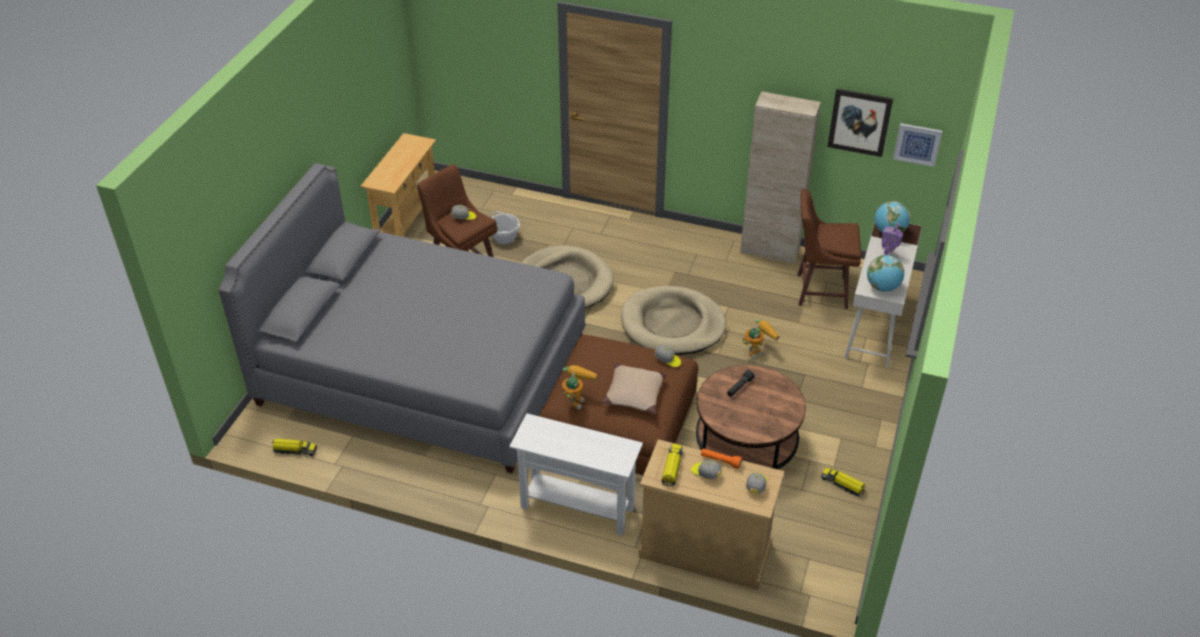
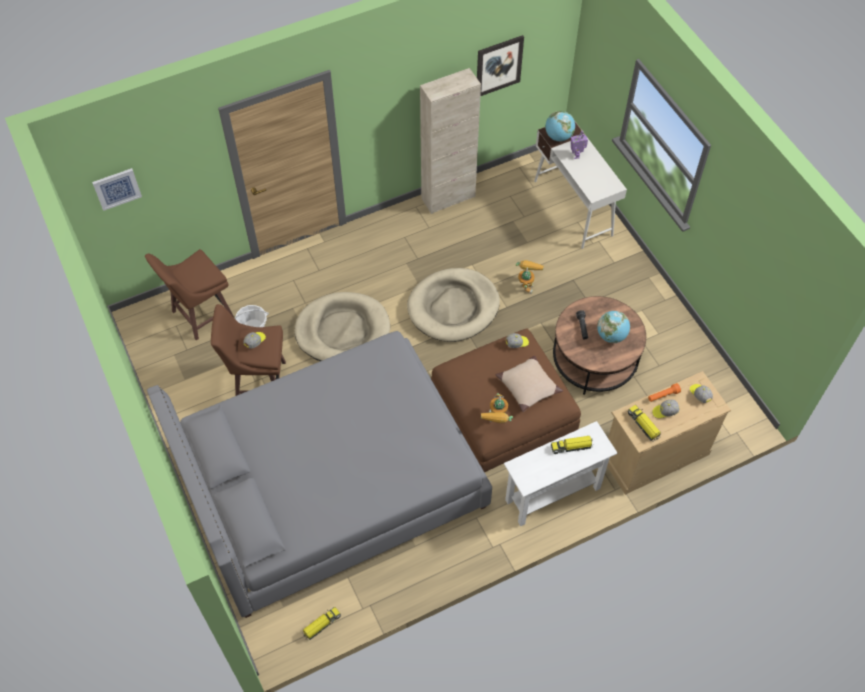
camera: 45 degrees left, 15 degrees up
beige console table [361,133,436,237] -> none
toy robot [562,365,598,410] -> toy robot turned 150 degrees counterclockwise [481,393,513,423]
brown stool [798,188,861,309] -> brown stool moved to [145,249,234,340]
toy truck [821,467,866,497] -> toy truck moved to [551,436,593,454]
globe [867,255,904,292] -> globe moved to [597,311,630,343]
picture [893,123,942,167] -> picture moved to [92,168,142,211]

